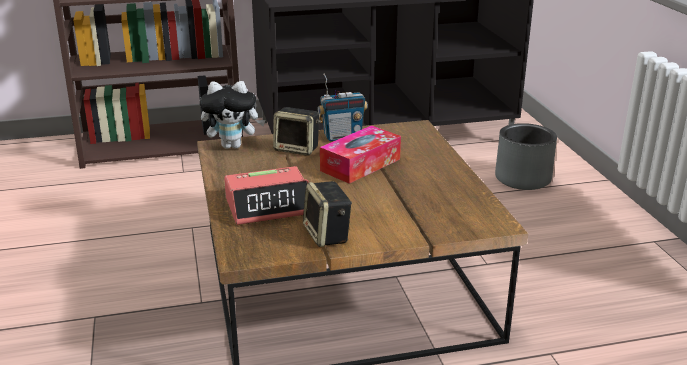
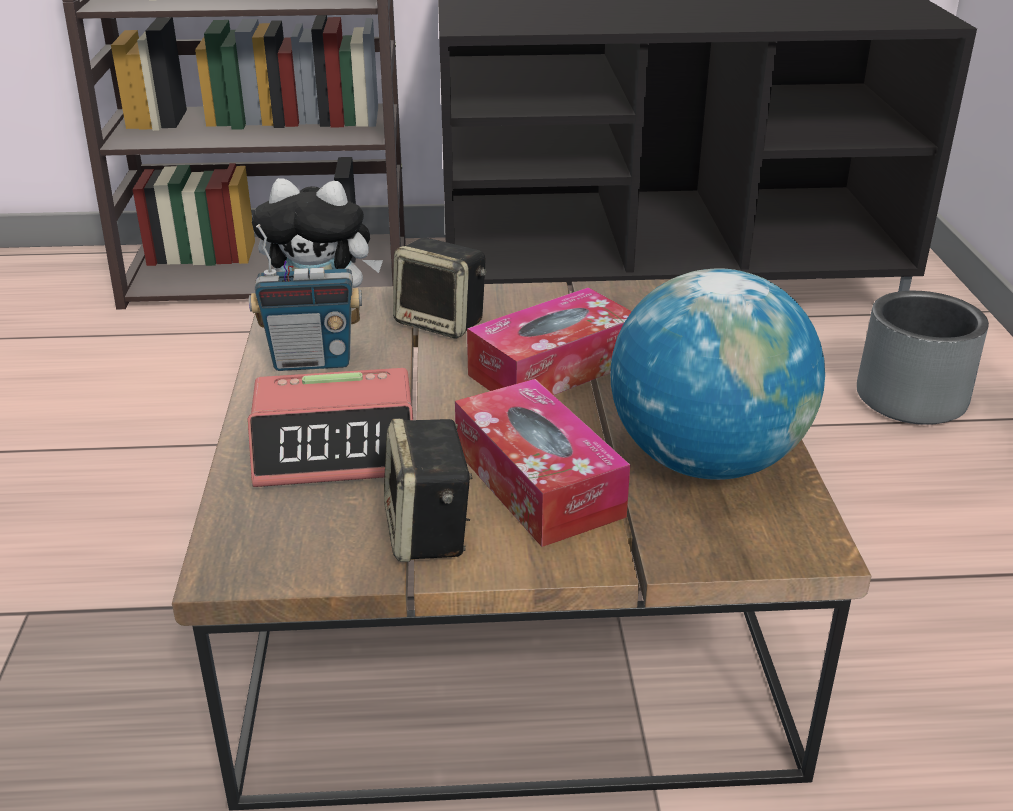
camera: 10 degrees right, 5 degrees up
radio [318,73,368,141] -> radio moved to [249,224,362,371]
none -> tissue box [455,379,630,547]
none -> globe [611,268,825,480]

